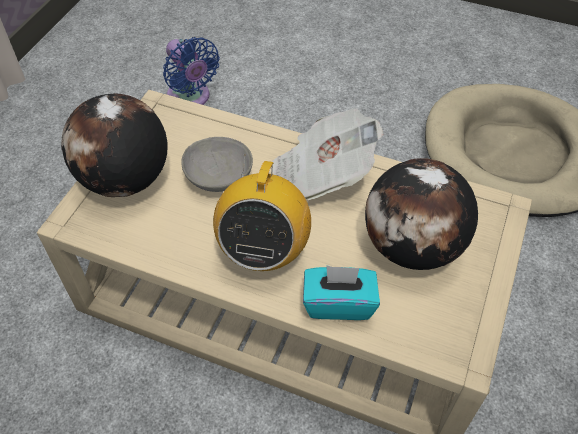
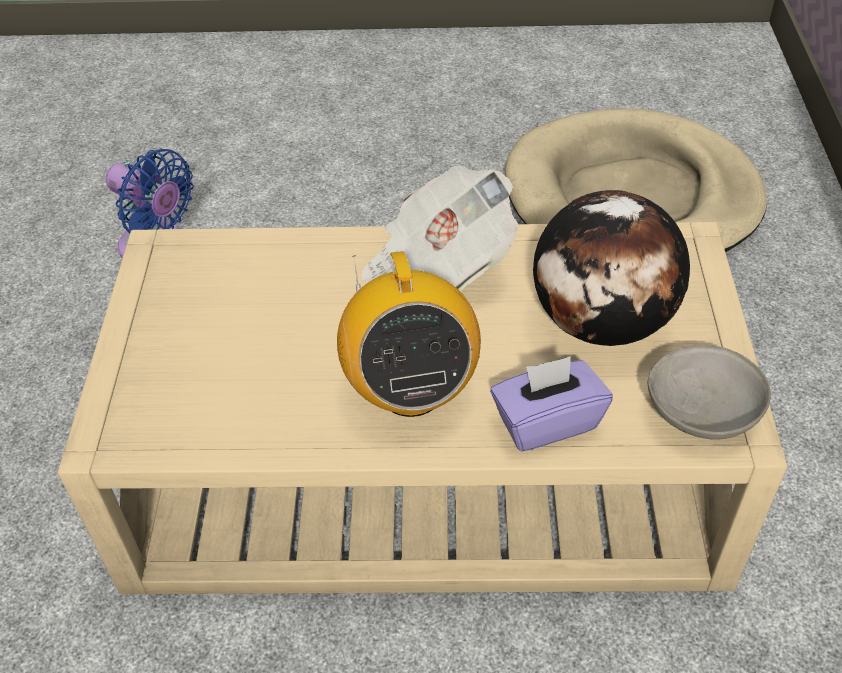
camera: 20 degrees left, 5 degrees down
globe [61,93,167,197] -> none
grey bowl [181,137,253,192] -> grey bowl moved to [648,345,771,440]
turquoise tissue box [303,265,380,320] -> purple tissue box [490,356,613,451]

